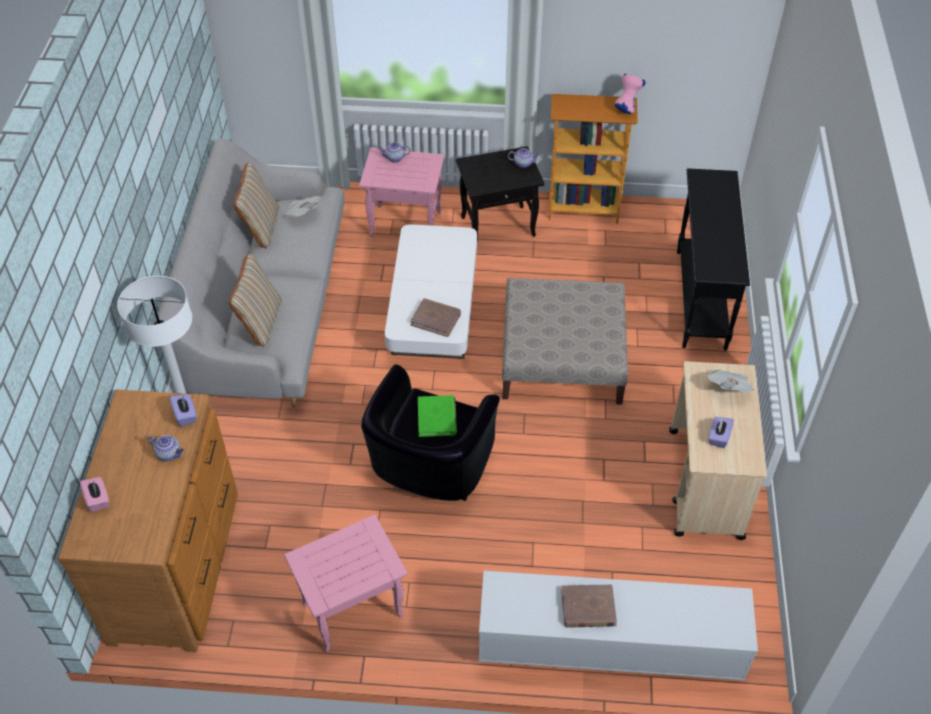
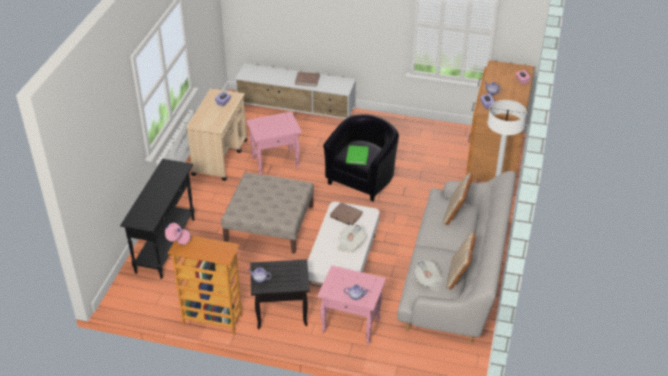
camera: 170 degrees left, 10 degrees down
pink side table [284,515,408,652] -> pink side table moved to [246,112,302,175]
newspaper [707,369,754,393] -> newspaper moved to [337,224,365,253]

